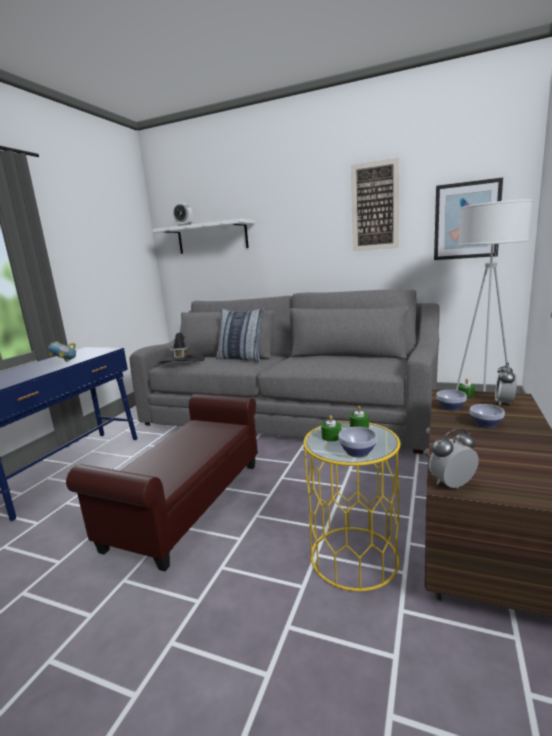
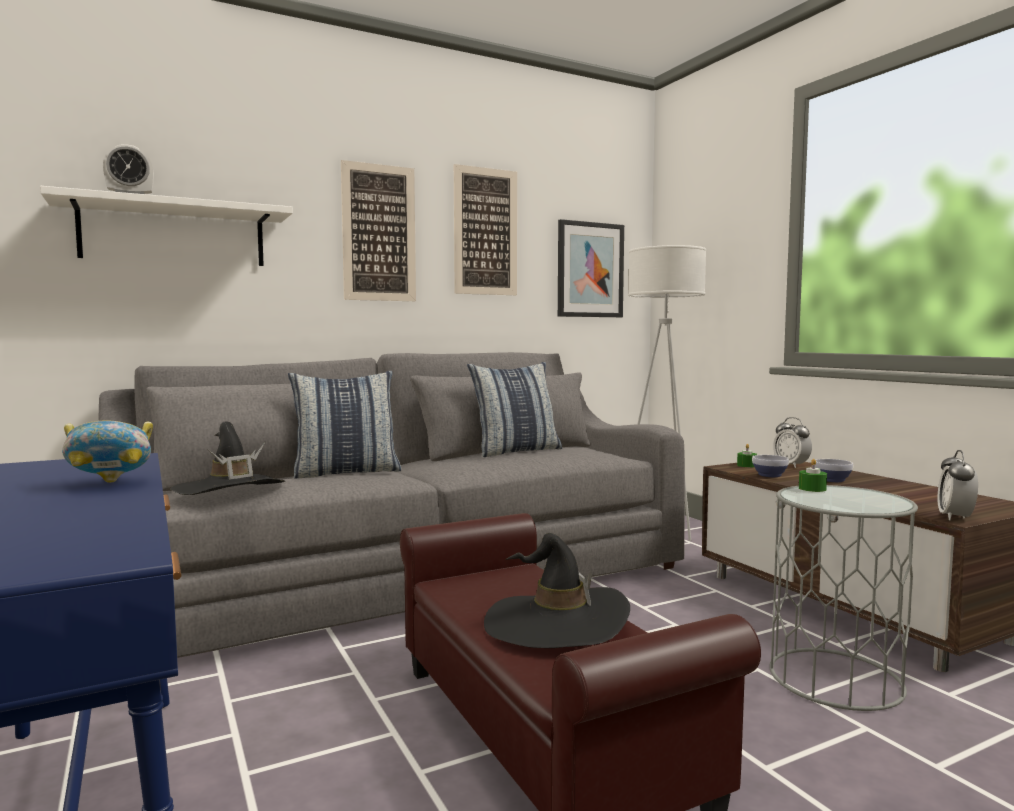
camera: 50 degrees left, 10 degrees down
yellow side table [303,421,400,592] -> grey side table [769,485,918,711]
green candle [321,415,341,441] -> none
bowl [338,427,377,457] -> none
none -> picture [341,160,416,301]
none -> pillow [467,362,562,457]
none -> black hat [484,533,630,648]

